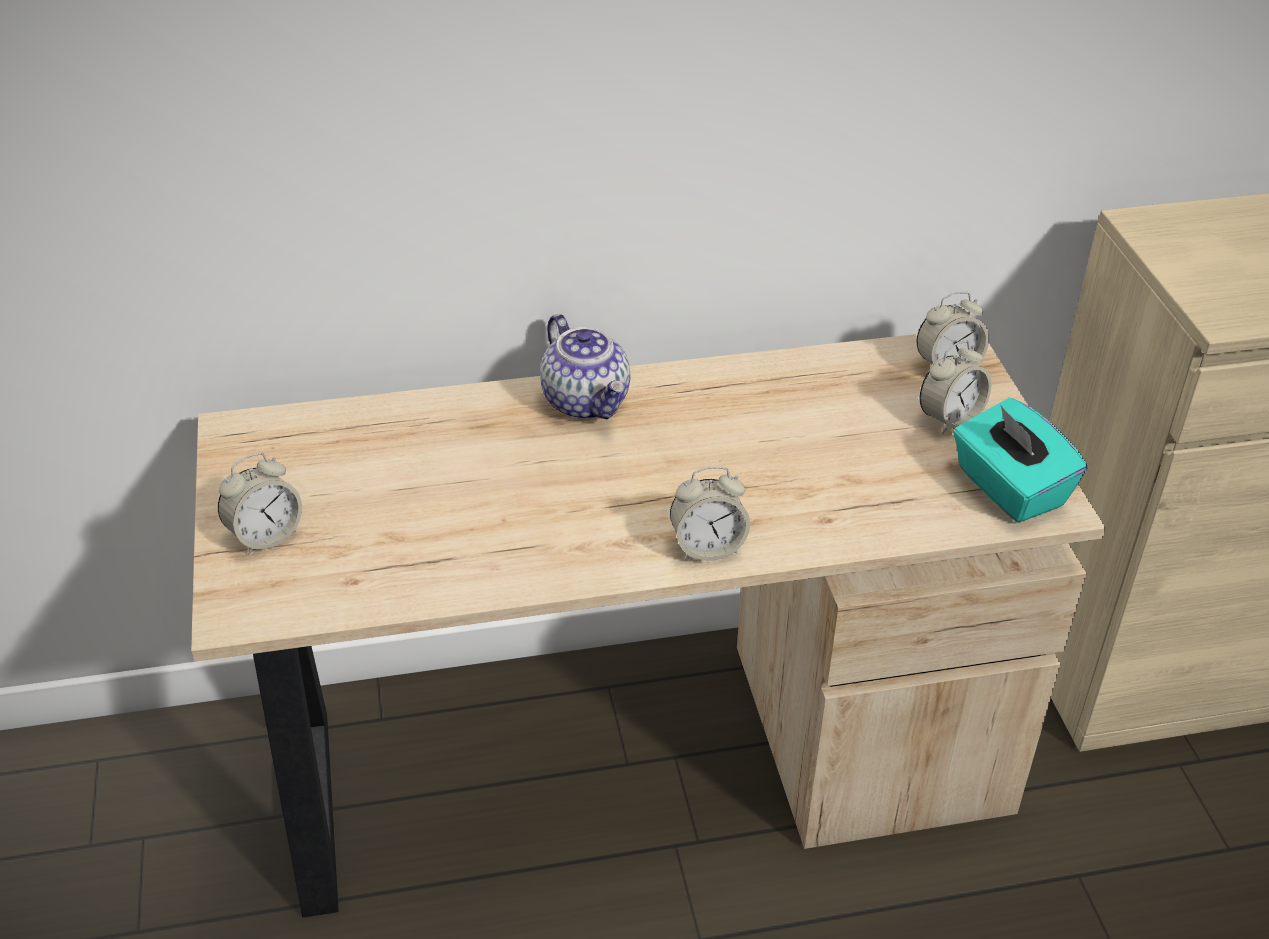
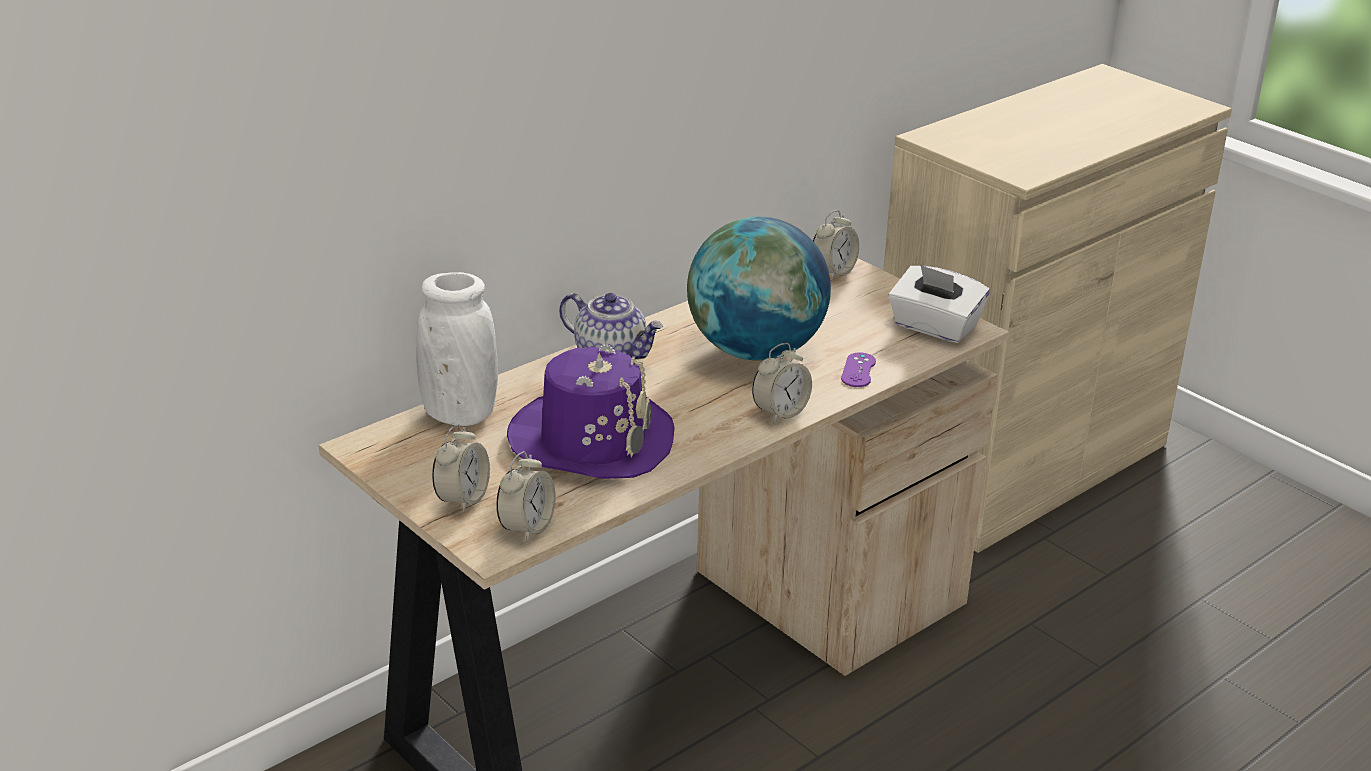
camera: 30 degrees left, 10 degrees down
alarm clock [920,340,991,434] -> alarm clock moved to [496,451,556,542]
turquoise tissue box [953,398,1087,523] -> white tissue box [888,264,989,343]
none -> white vase [417,272,498,426]
none -> purple hat [507,344,675,479]
none -> globe [687,217,831,361]
none -> purple game controller [841,352,876,387]

